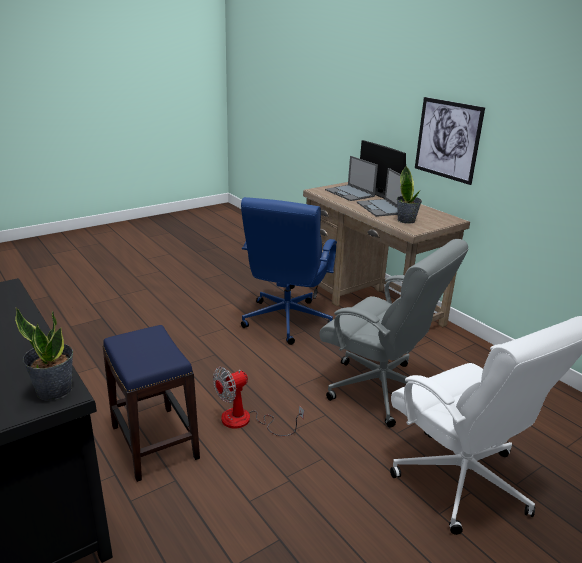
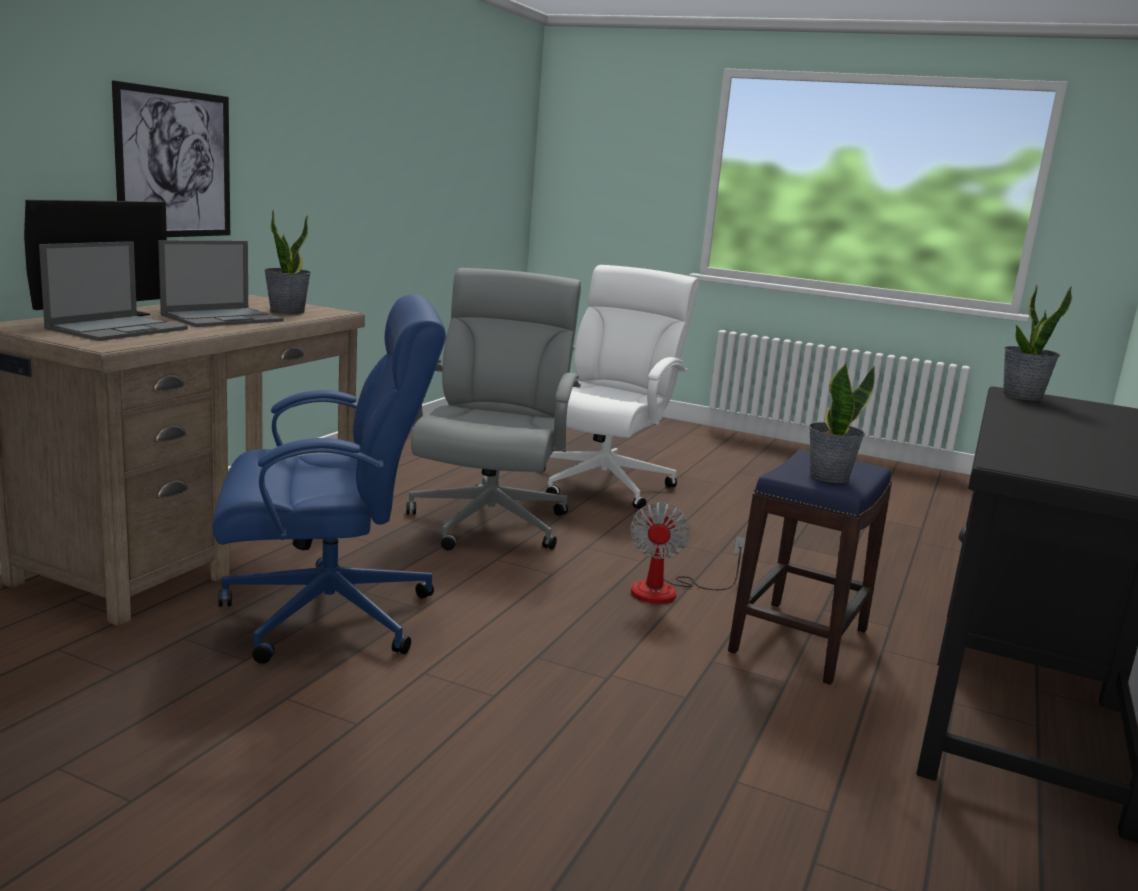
camera: 120 degrees left, 10 degrees down
fan [213,367,304,436] -> fan turned 75 degrees clockwise [630,502,746,604]
none -> potted plant [809,363,875,483]

